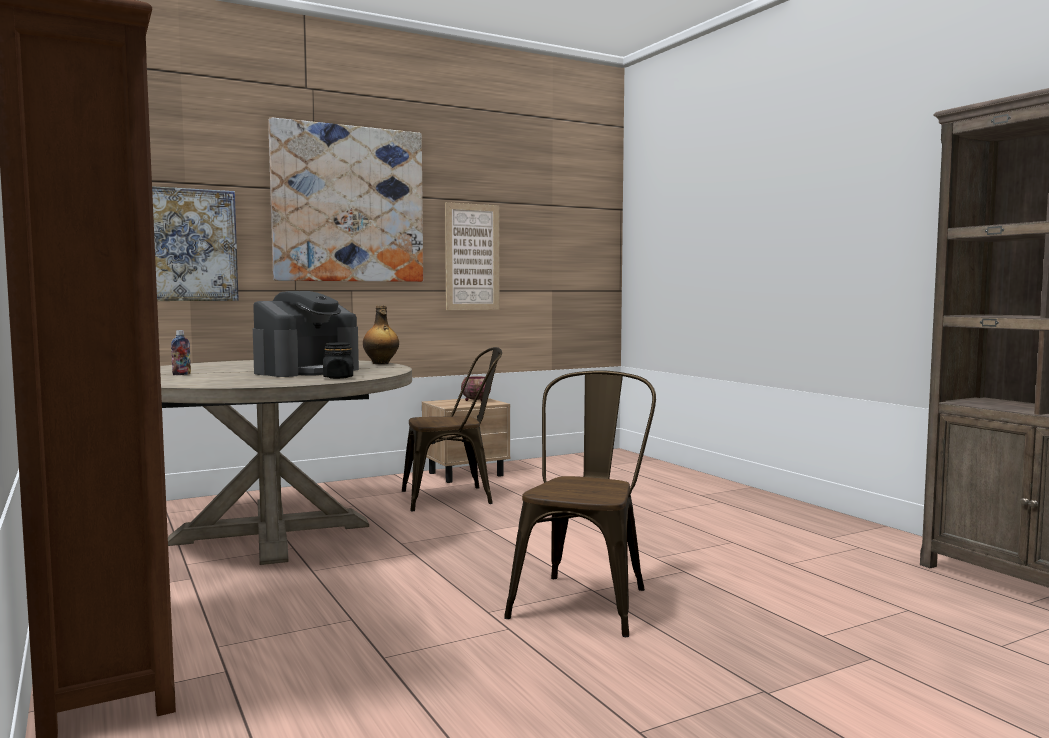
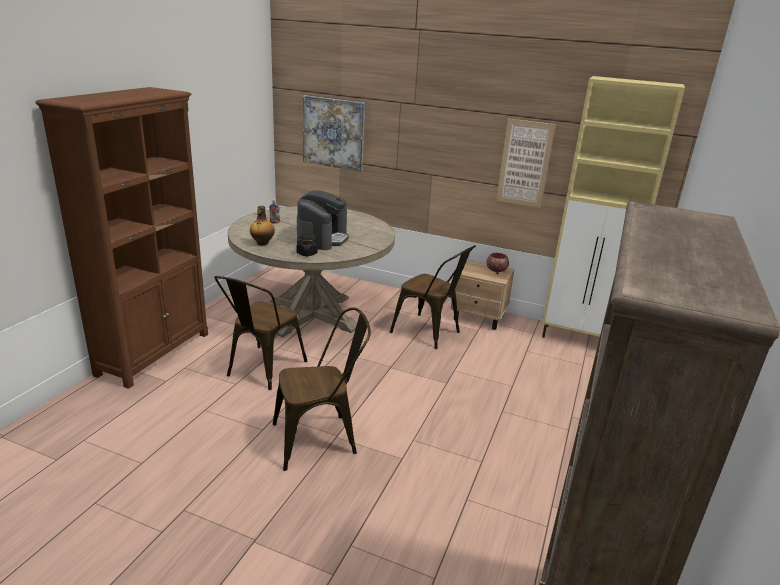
camera: 50 degrees right, 20 degrees up
coffee machine [253,291,359,377] -> coffee machine turned 75 degrees counterclockwise [297,190,349,250]
picture [268,117,423,282] -> none
bottle [363,306,399,364] -> bottle moved to [250,206,275,245]
none -> brown chair [214,276,308,390]
none -> beige cabinet [542,76,685,338]

